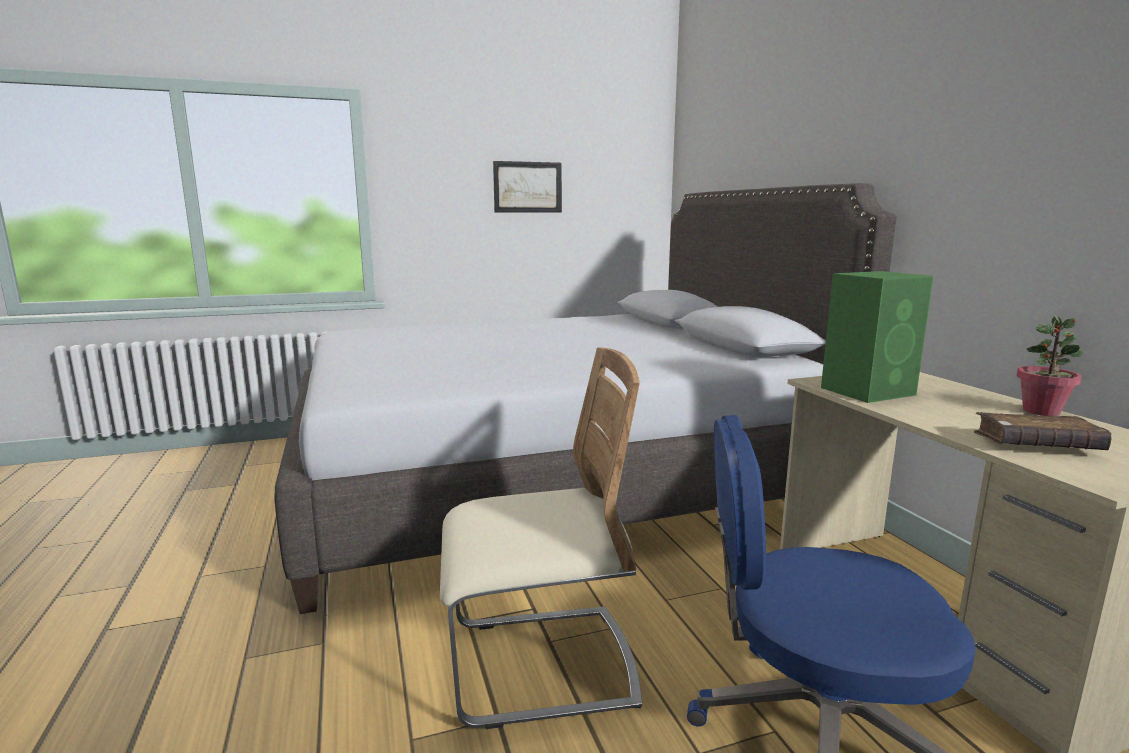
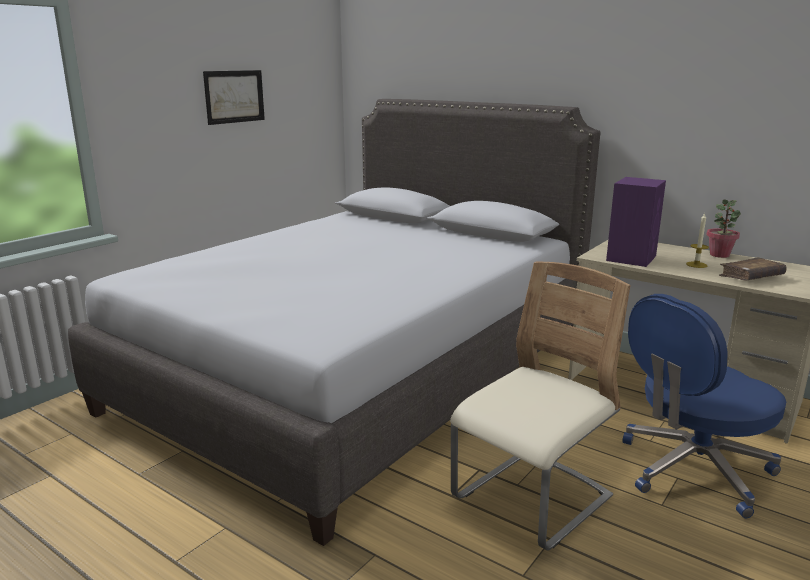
camera: 35 degrees left, 5 degrees up
green speaker [821,271,933,403] -> purple speaker [606,177,666,267]
none -> candle [686,213,709,268]

